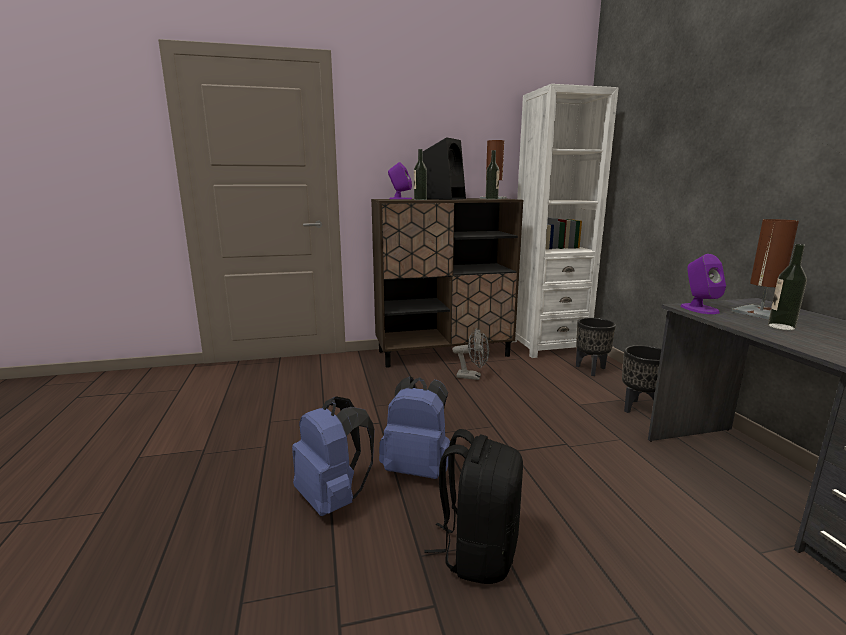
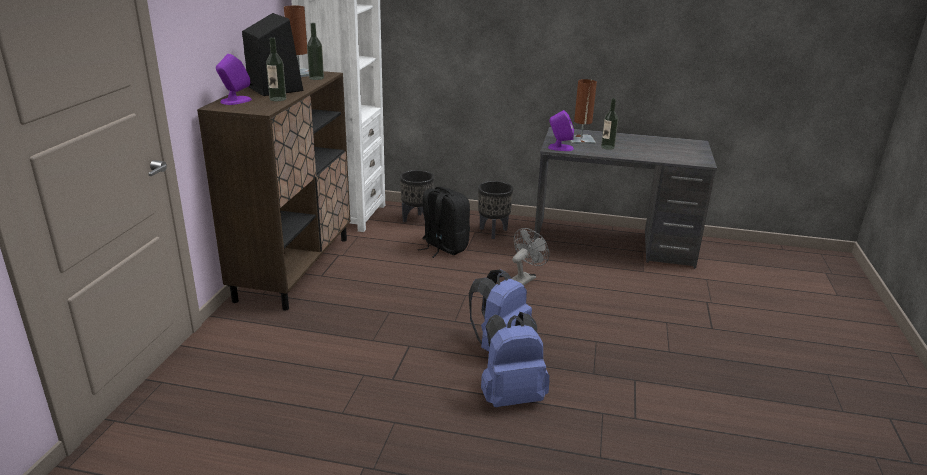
camera: 65 degrees left, 10 degrees up
black backpack [424,429,523,584] -> black backpack moved to [418,187,470,258]
grey fan [452,328,489,380] -> grey fan moved to [511,228,549,285]

